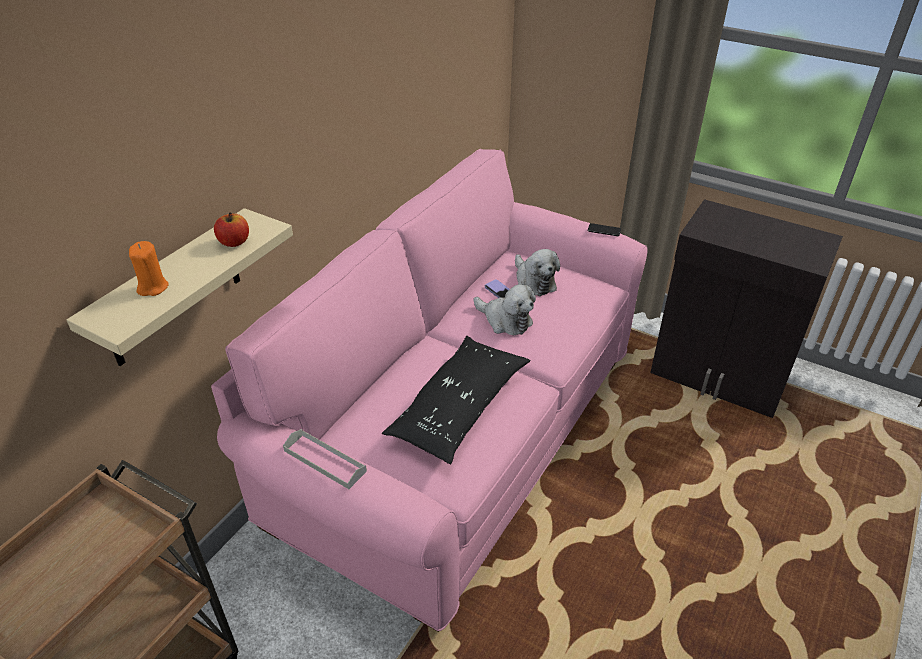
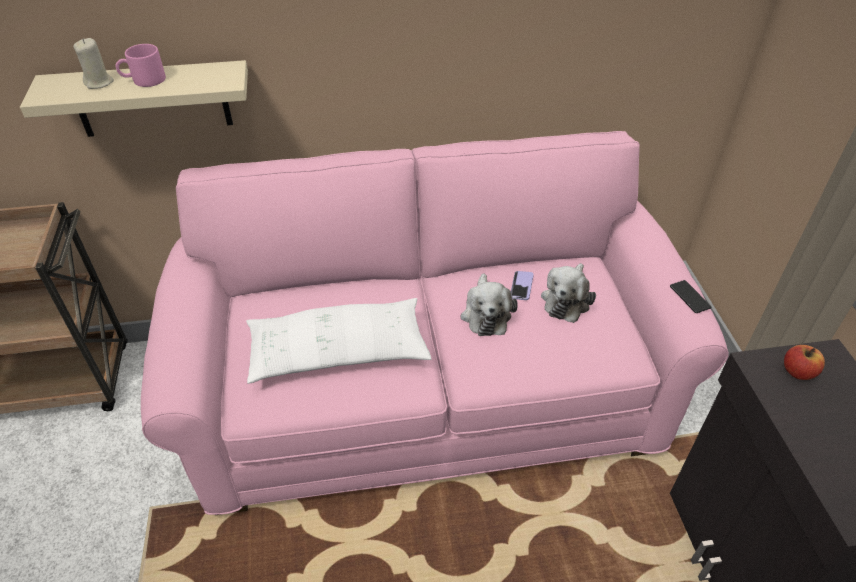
camera: 50 degrees right, 5 degrees up
orange candle [129,241,169,296] -> beige candle [73,38,114,89]
apple [214,213,249,247] -> apple moved to [784,345,825,380]
grey tray [283,429,367,489] -> none
black pillow [382,336,531,464] -> white pillow [246,298,431,384]
none -> pink mug [116,44,166,87]

